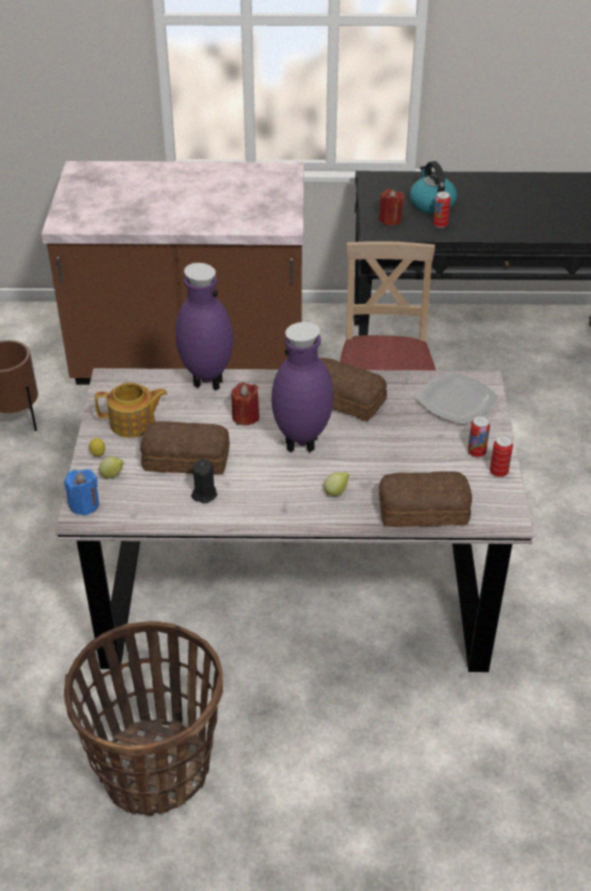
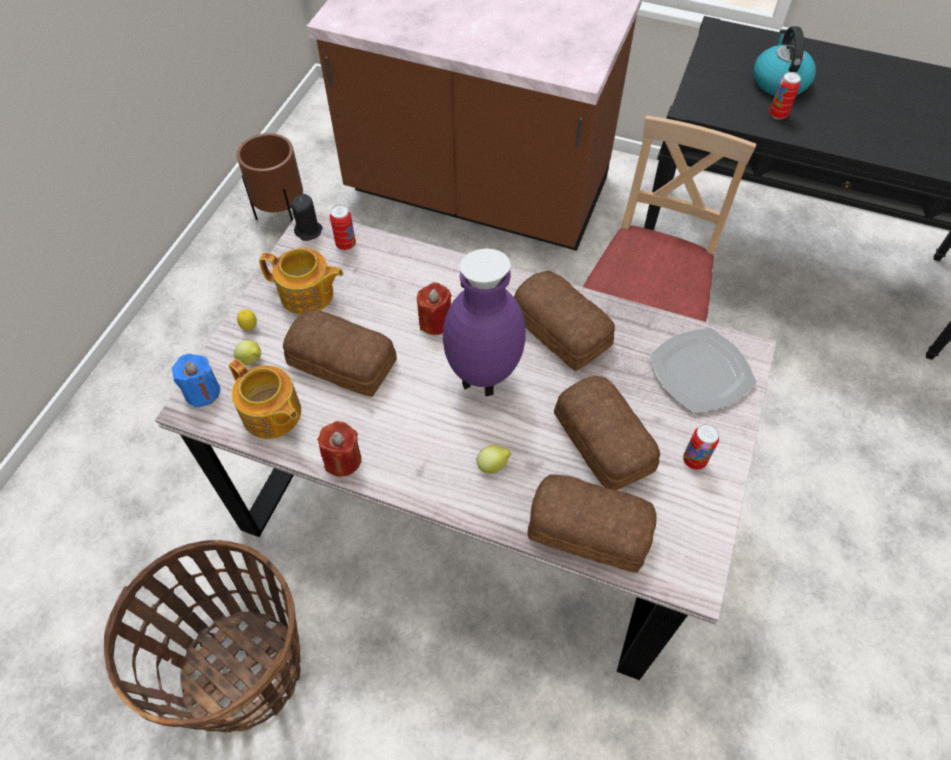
camera: 20 degrees right, 15 degrees up
purple vase [175,263,233,391] -> none
black candle [191,459,217,503] -> black candle moved to [290,194,323,241]
red candle [379,189,404,225] -> red candle moved to [317,421,361,477]
can [490,435,513,477] -> can moved to [330,205,356,250]
none -> teapot [229,359,301,439]
none -> bread [554,376,660,490]

